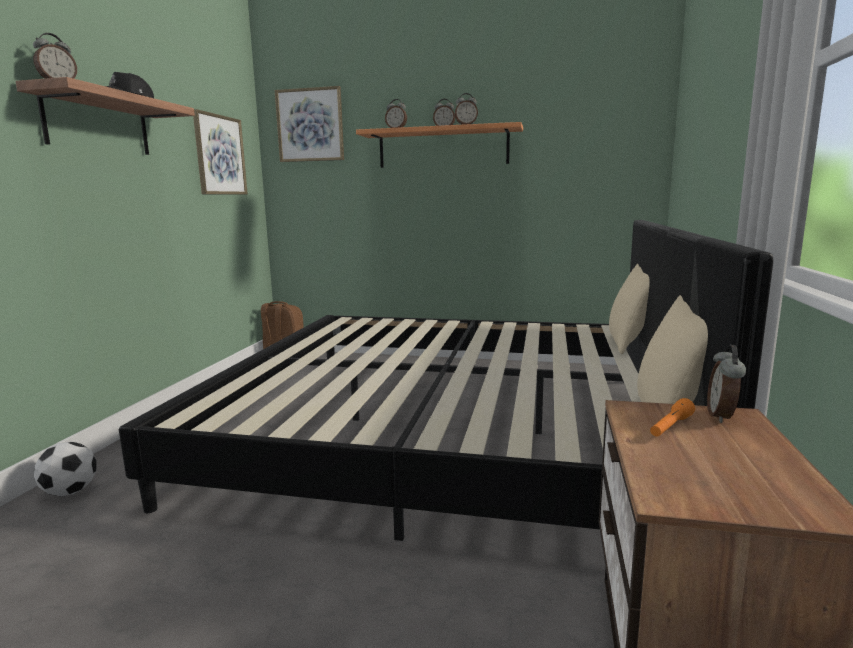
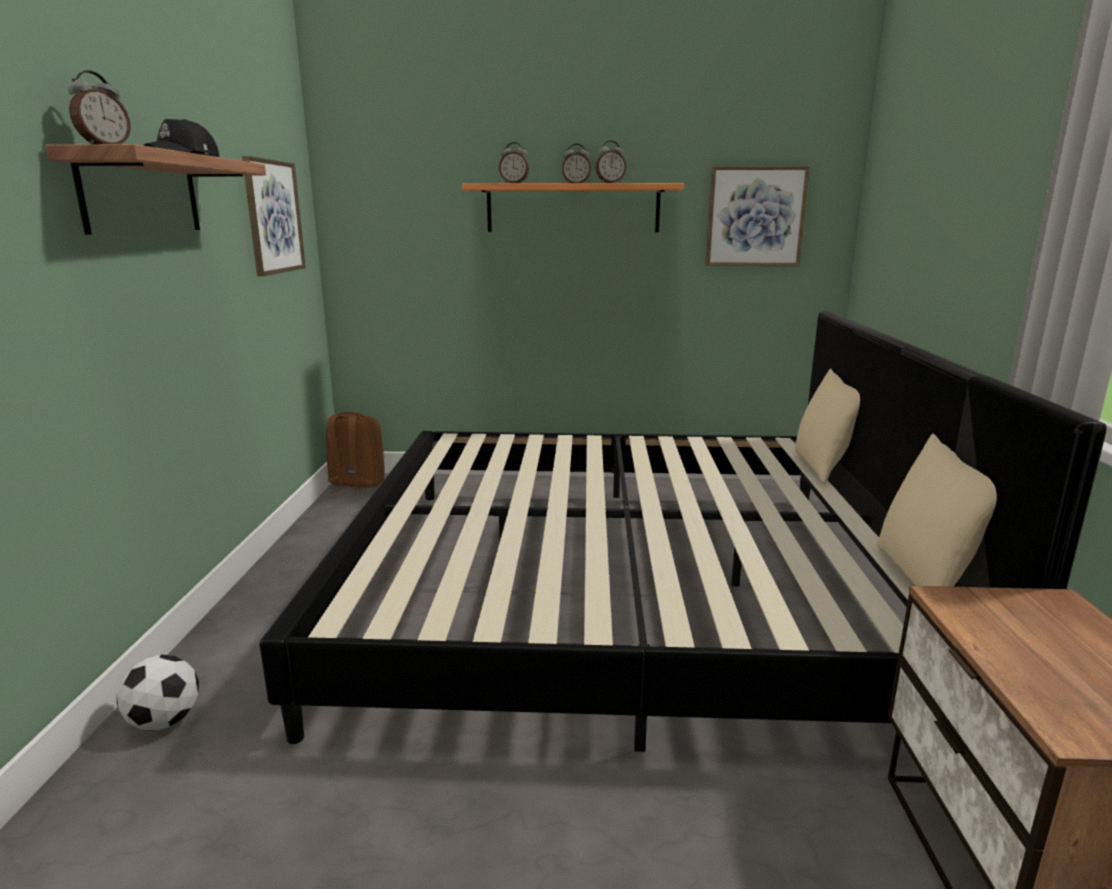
camera: 10 degrees left, 5 degrees up
picture [275,86,344,162] -> picture moved to [705,166,810,266]
orange flashlight [650,398,695,437] -> none
alarm clock [707,345,746,423] -> none

